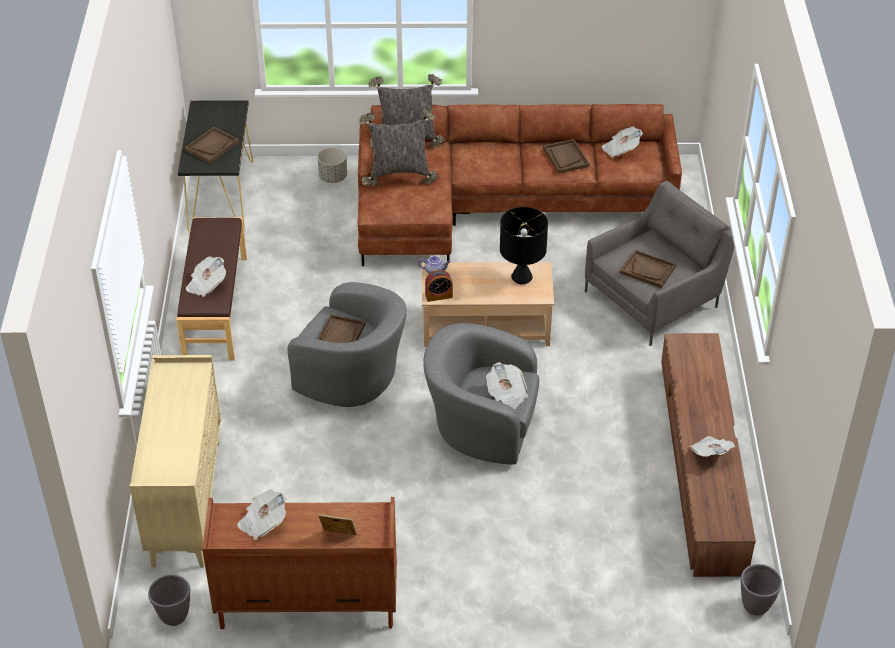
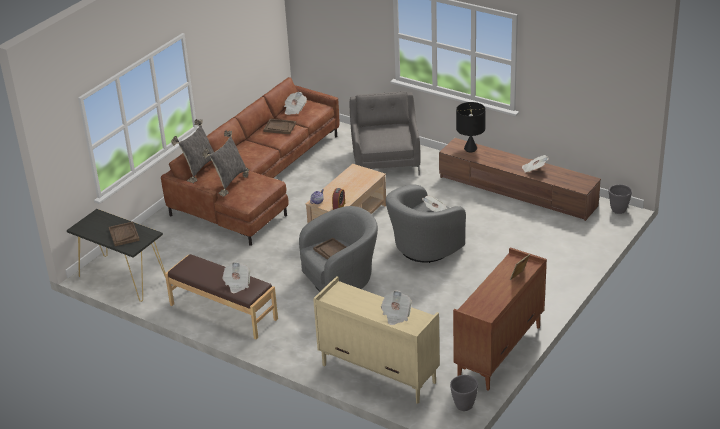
camera: 55 degrees left, 10 degrees down
newspaper [237,489,286,540] -> newspaper moved to [381,290,412,325]
grey planter [318,147,347,183] -> none
black table lamp [500,207,548,284] -> black table lamp moved to [456,102,486,153]
brown tray [620,250,676,288] -> none

